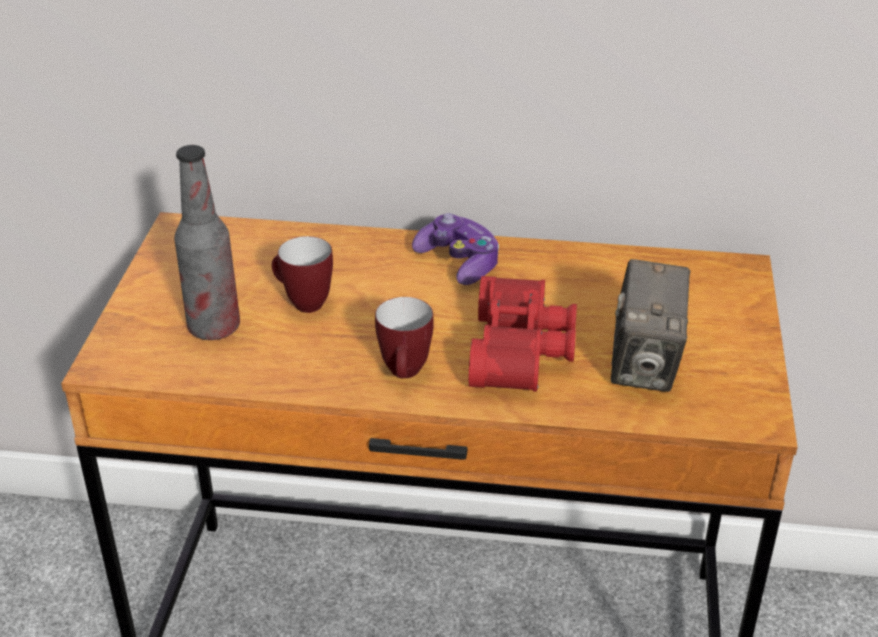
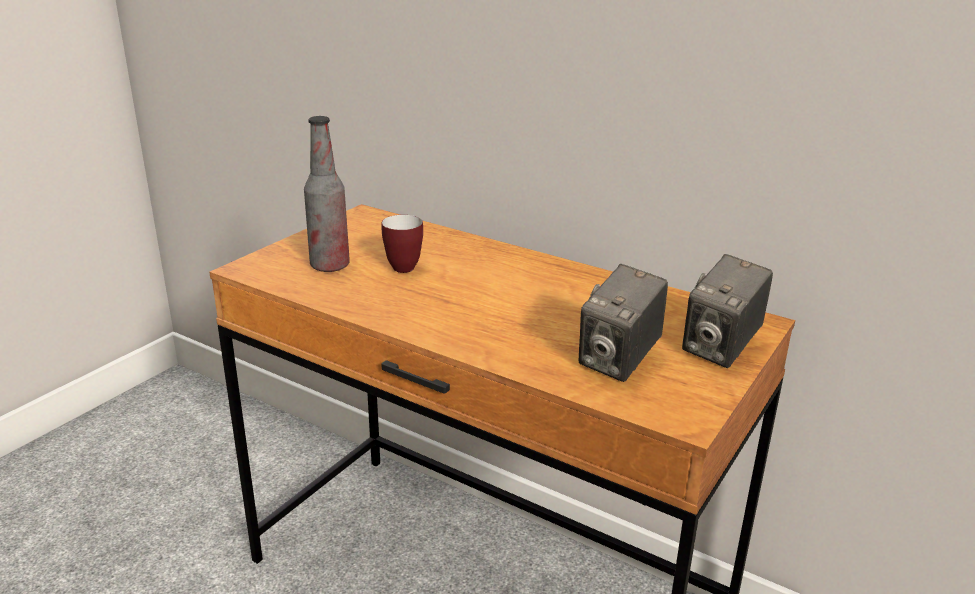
camera: 25 degrees right, 10 degrees down
mug [375,297,434,378] -> none
game controller [412,213,499,285] -> none
red binoculars [469,276,577,392] -> none
none -> camera [682,254,773,368]

